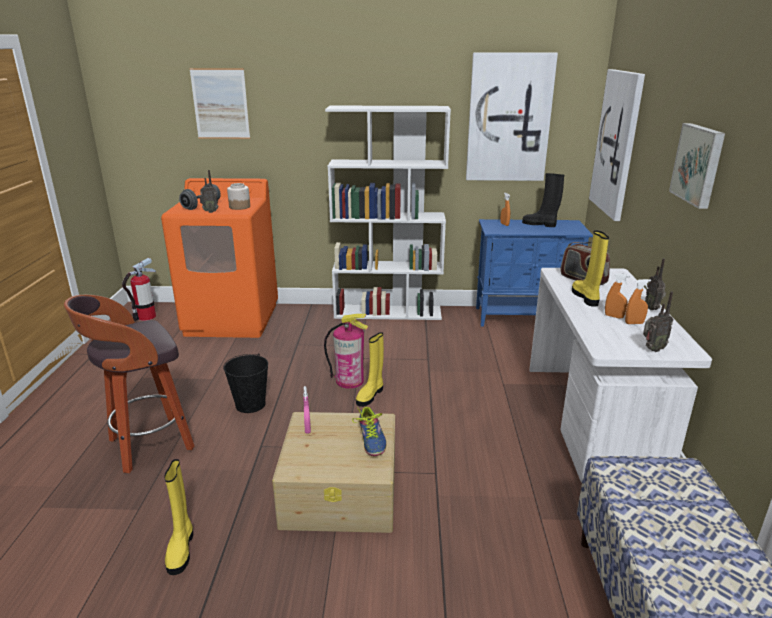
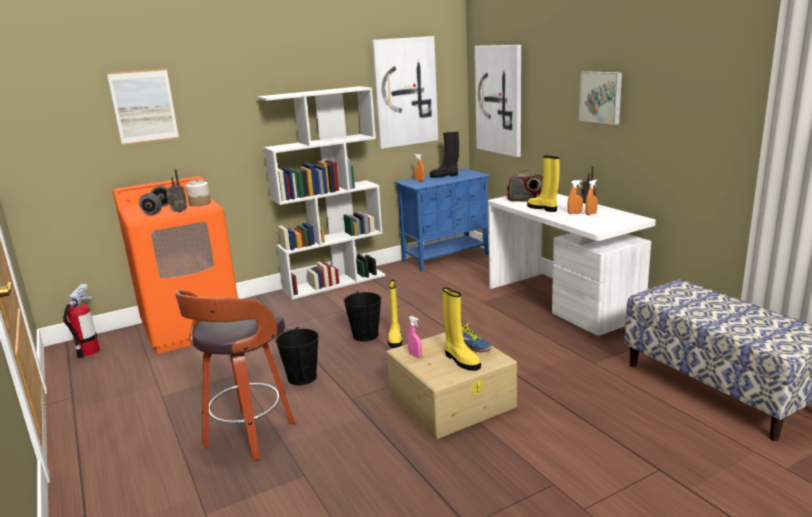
camera: 30 degrees left, 5 degrees down
yellow boot [164,459,193,575] -> yellow boot moved to [442,288,481,371]
fire extinguisher [324,314,369,389] -> black bucket [343,291,381,341]
radio [643,291,673,352] -> none

